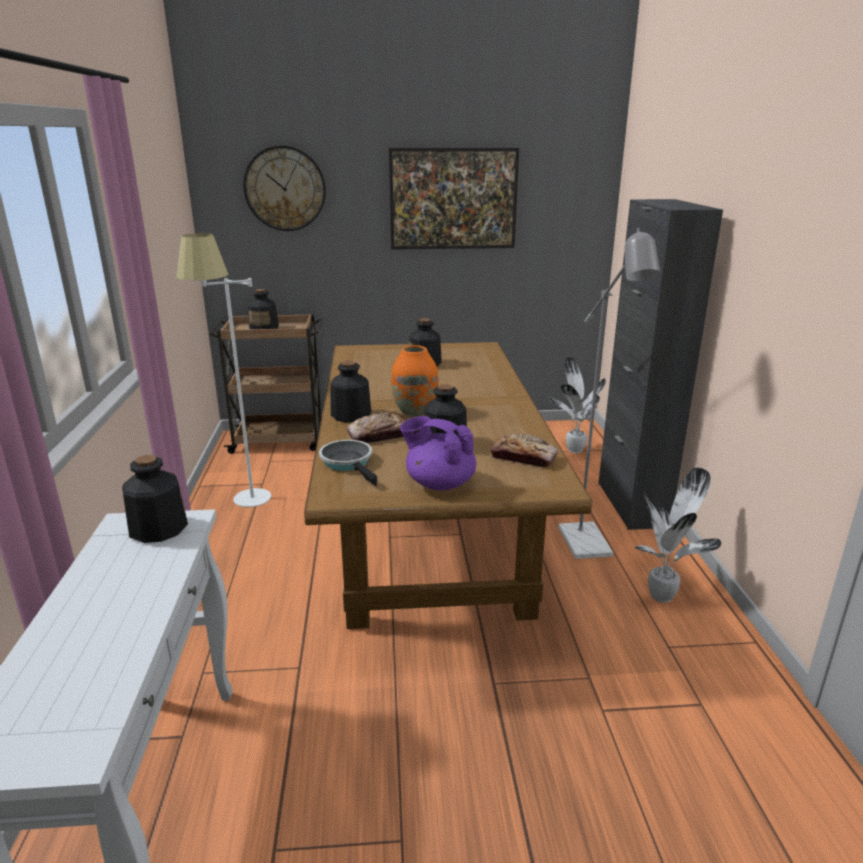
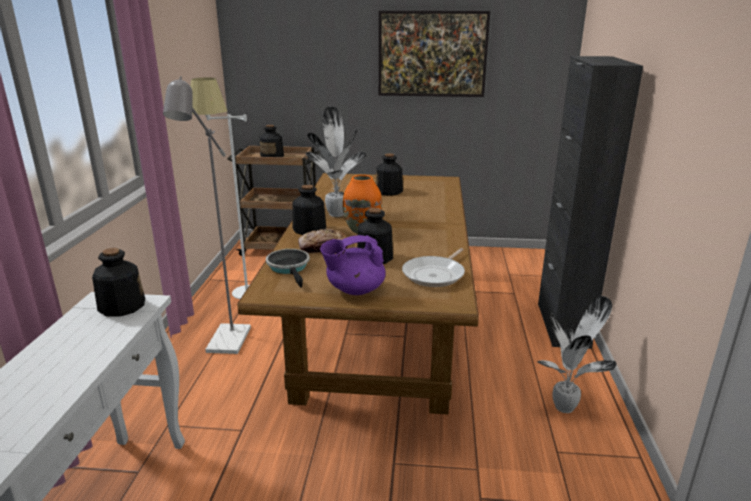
camera: 10 degrees right, 0 degrees up
wall clock [243,145,326,231] -> none
purple teapot [400,416,476,491] -> purple teapot turned 60 degrees counterclockwise [320,235,386,295]
bread [490,434,558,468] -> frying pan [402,248,465,287]
potted plant [549,357,606,453] -> potted plant moved to [306,106,367,217]
grey floor lamp [558,228,660,559] -> grey floor lamp moved to [163,76,251,354]

